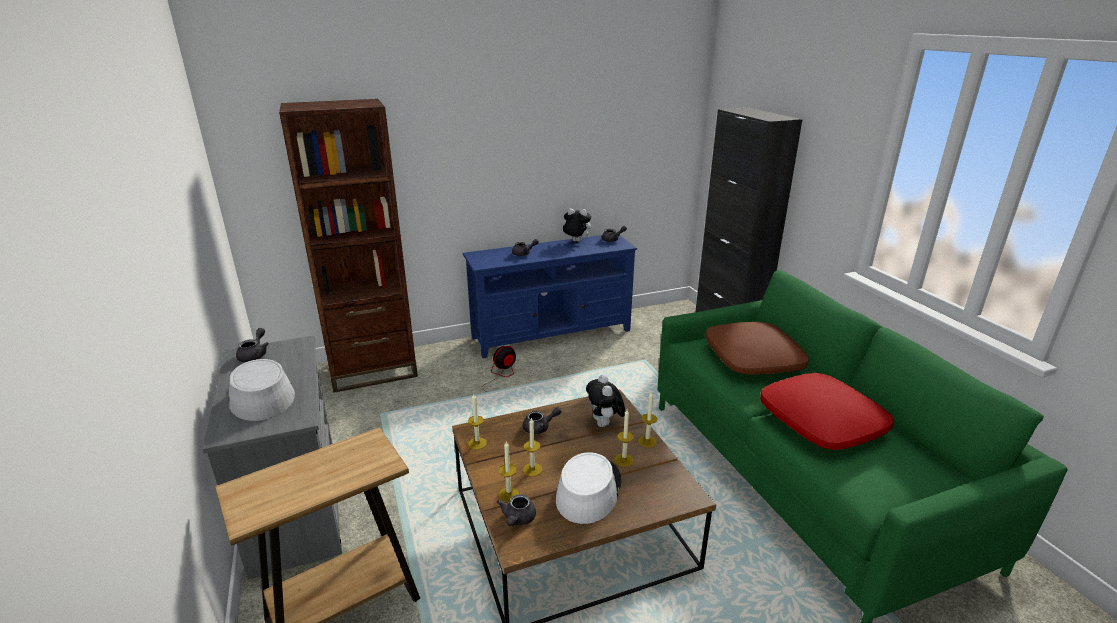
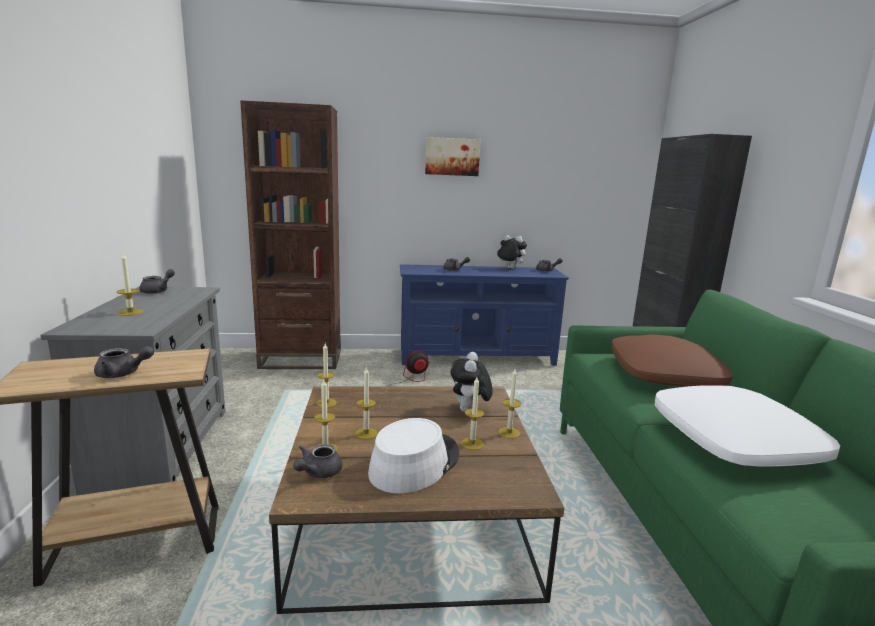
camera: 15 degrees right, 10 degrees down
grey hat [228,359,295,421] -> candle [117,253,144,316]
grey teapot [523,407,562,434] -> grey teapot moved to [94,346,154,378]
red pillow [760,373,894,450] -> white pillow [655,385,840,467]
none -> picture [425,137,481,176]

